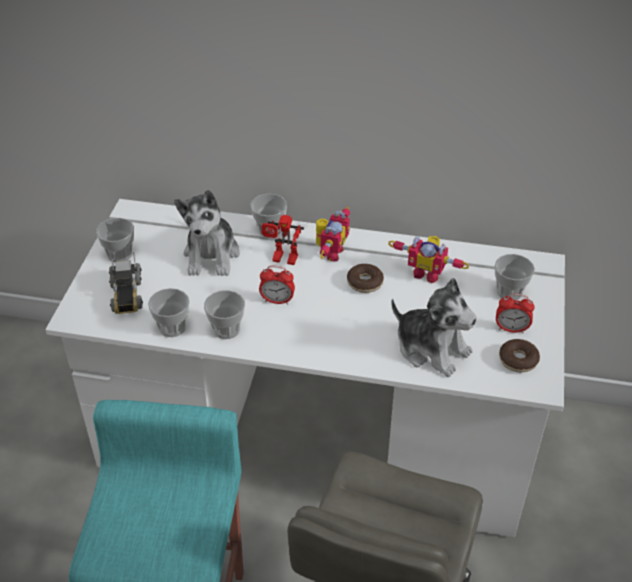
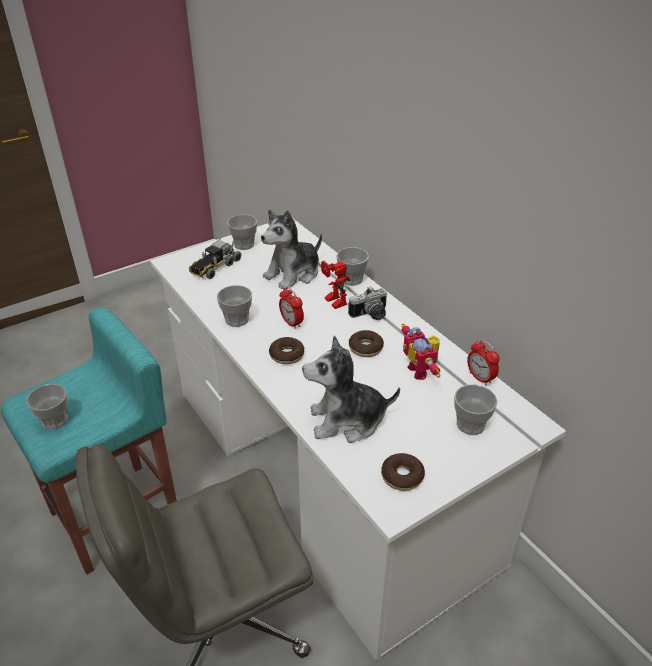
camera: 45 degrees right, 5 degrees down
cup [148,288,189,337] -> cup moved to [26,384,68,430]
toy robot [316,207,350,261] -> camera [348,286,387,320]
plush toy [391,278,477,377] -> plush toy turned 90 degrees clockwise [302,336,400,443]
alarm clock [496,294,534,333] -> alarm clock moved to [467,340,500,386]
none -> donut [269,337,305,364]

